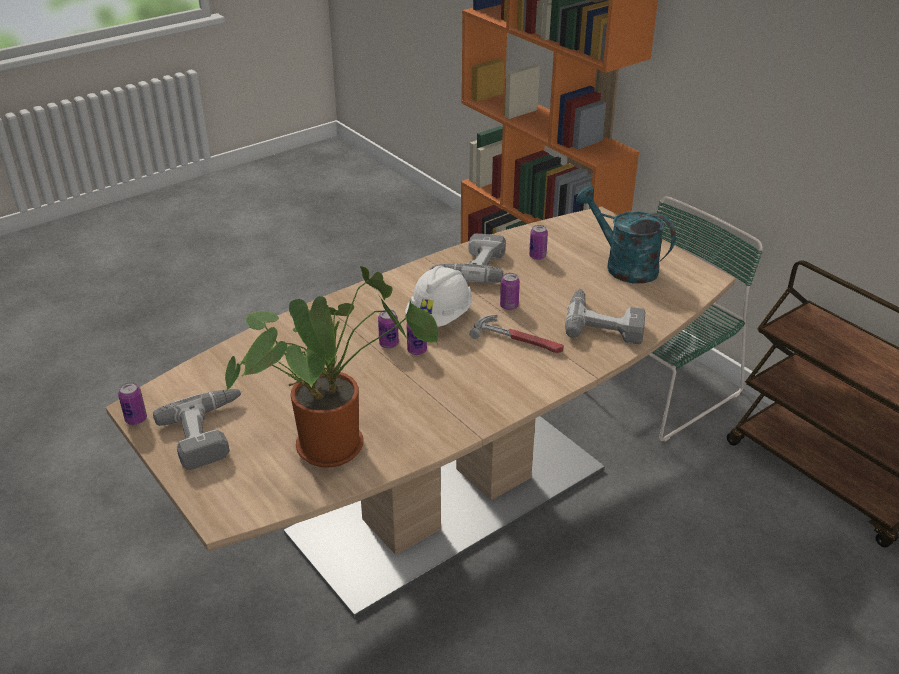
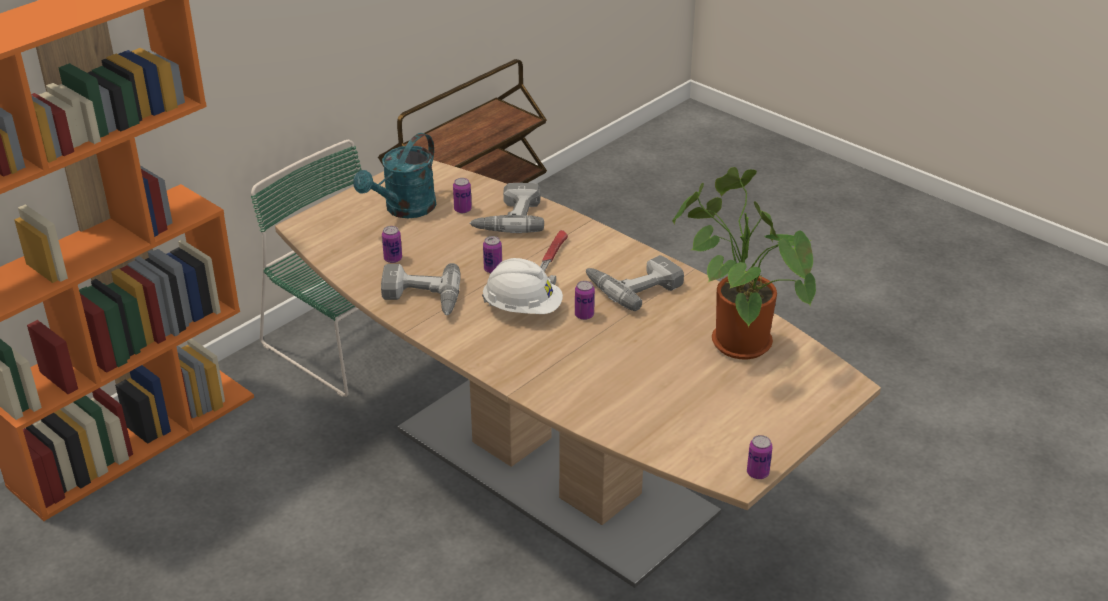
camera: 100 degrees left, 0 degrees up
power drill [153,389,242,470] -> power drill moved to [586,255,684,311]
can [378,310,399,349] -> can moved to [453,178,472,213]

